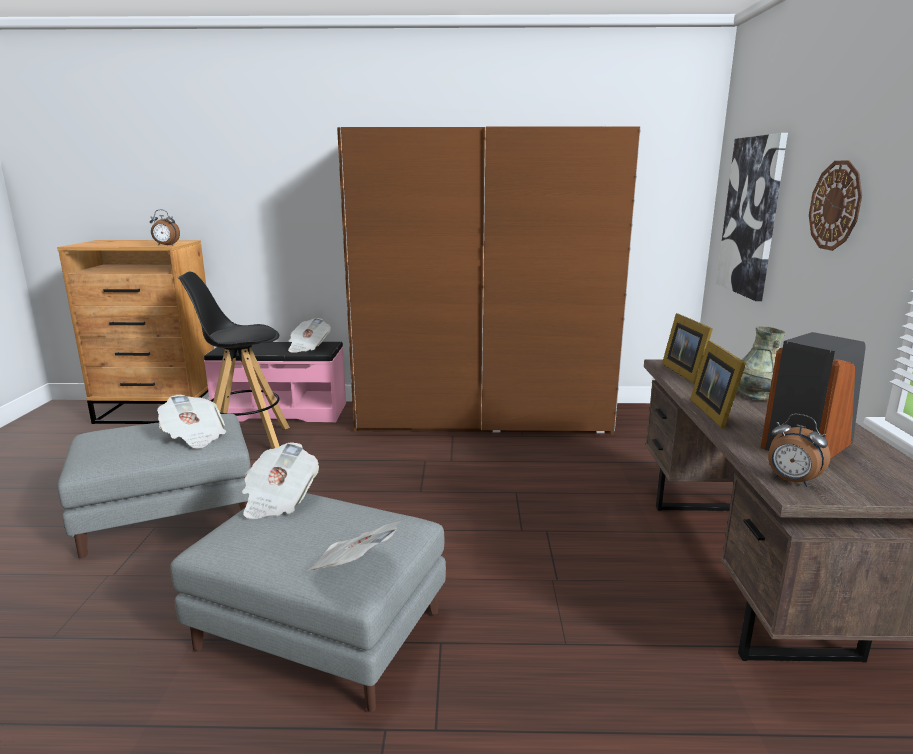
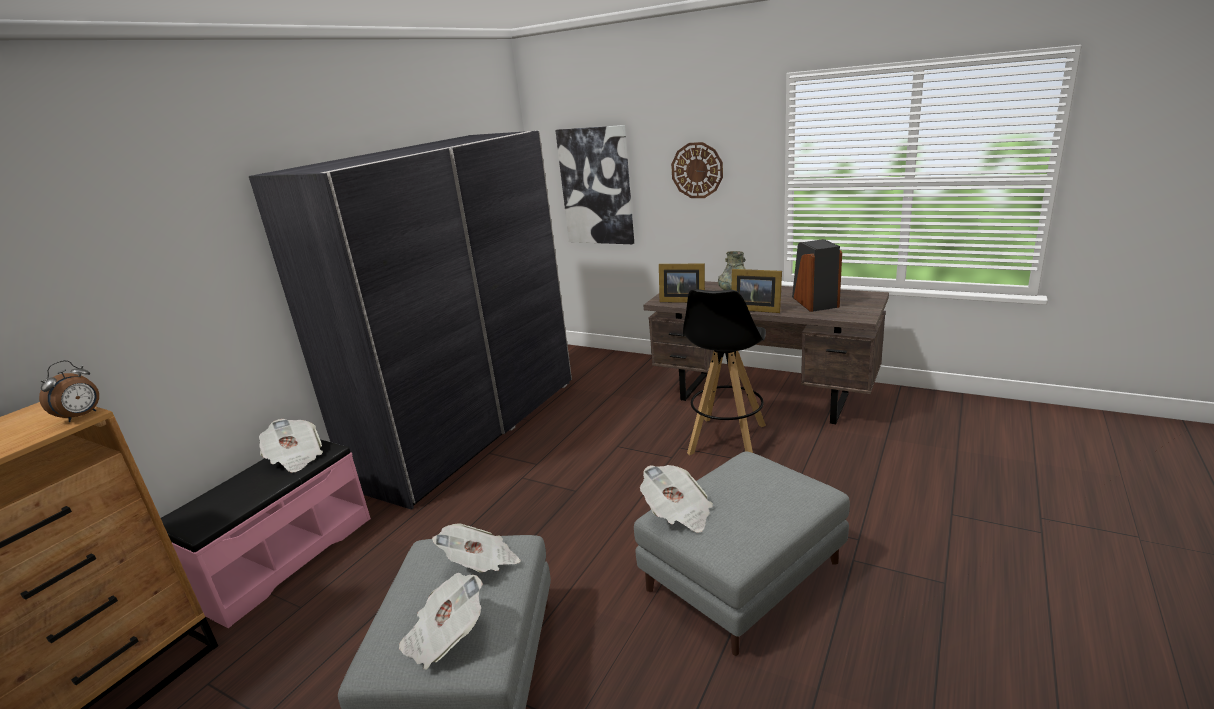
camera: 60 degrees left, 5 degrees up
black stool [177,272,290,449] -> black stool moved to [683,289,766,455]
newspaper [307,521,401,571] -> newspaper moved to [399,572,483,670]
brown wardrobe [337,126,641,435] -> grey wardrobe [249,131,572,510]
alarm clock [768,414,831,487] -> none

